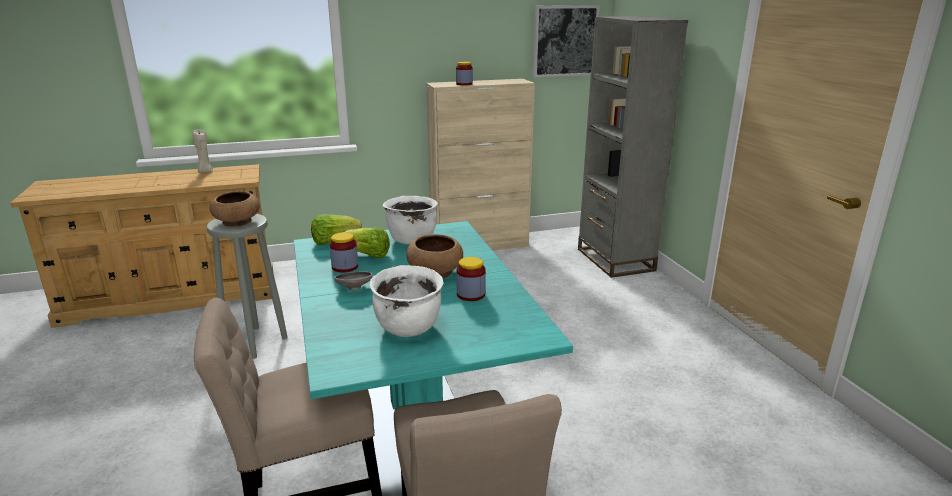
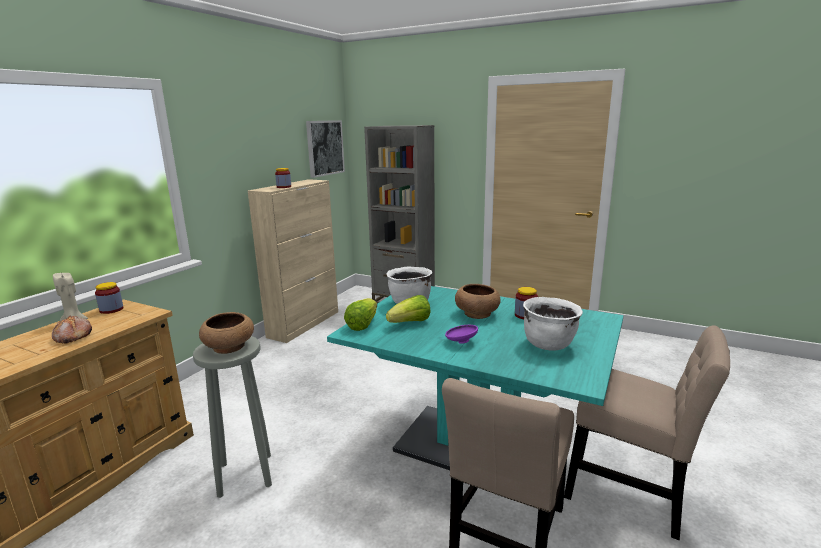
camera: 45 degrees left, 5 degrees down
jar [329,232,358,273] -> jar moved to [95,282,124,314]
grey bowl [334,271,373,290] -> purple bowl [445,325,478,344]
none -> bread [52,316,92,344]

